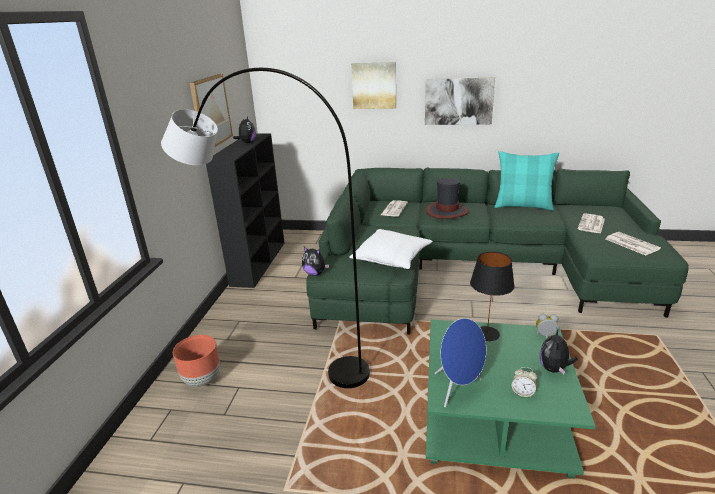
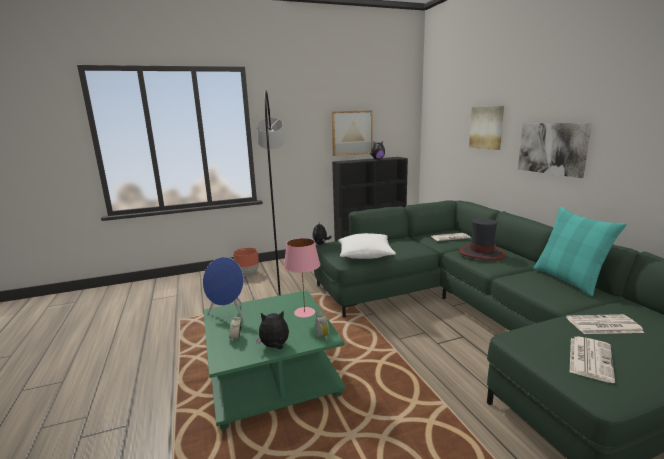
camera: 60 degrees right, 10 degrees down
black table lamp [470,252,515,341] -> pink table lamp [283,238,320,318]

